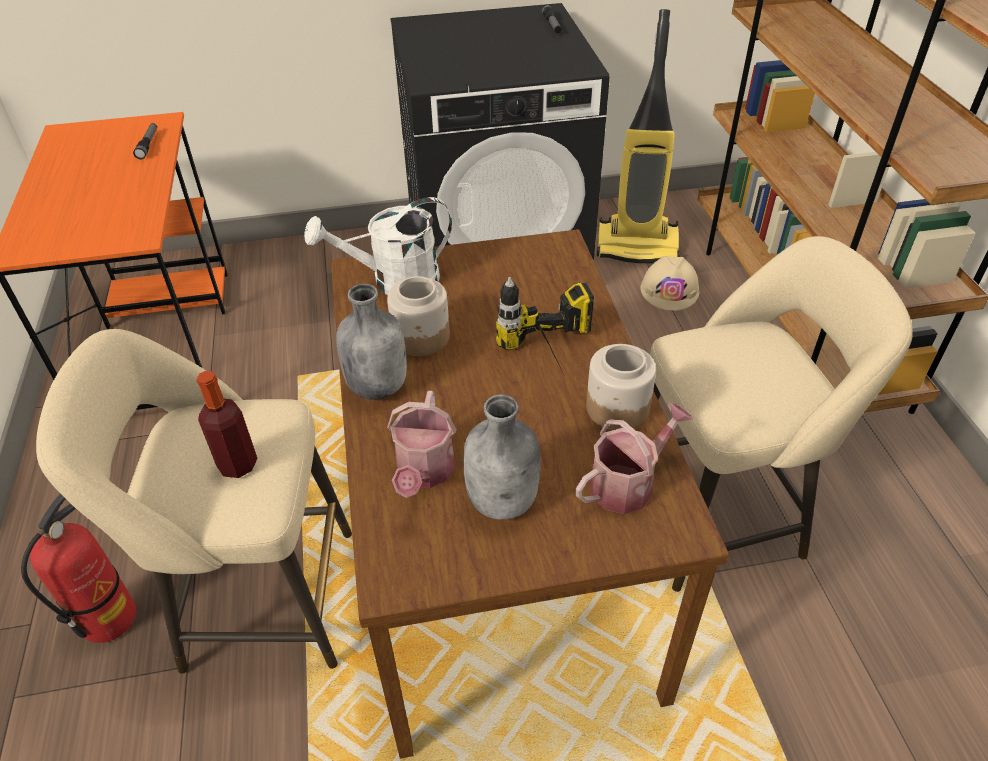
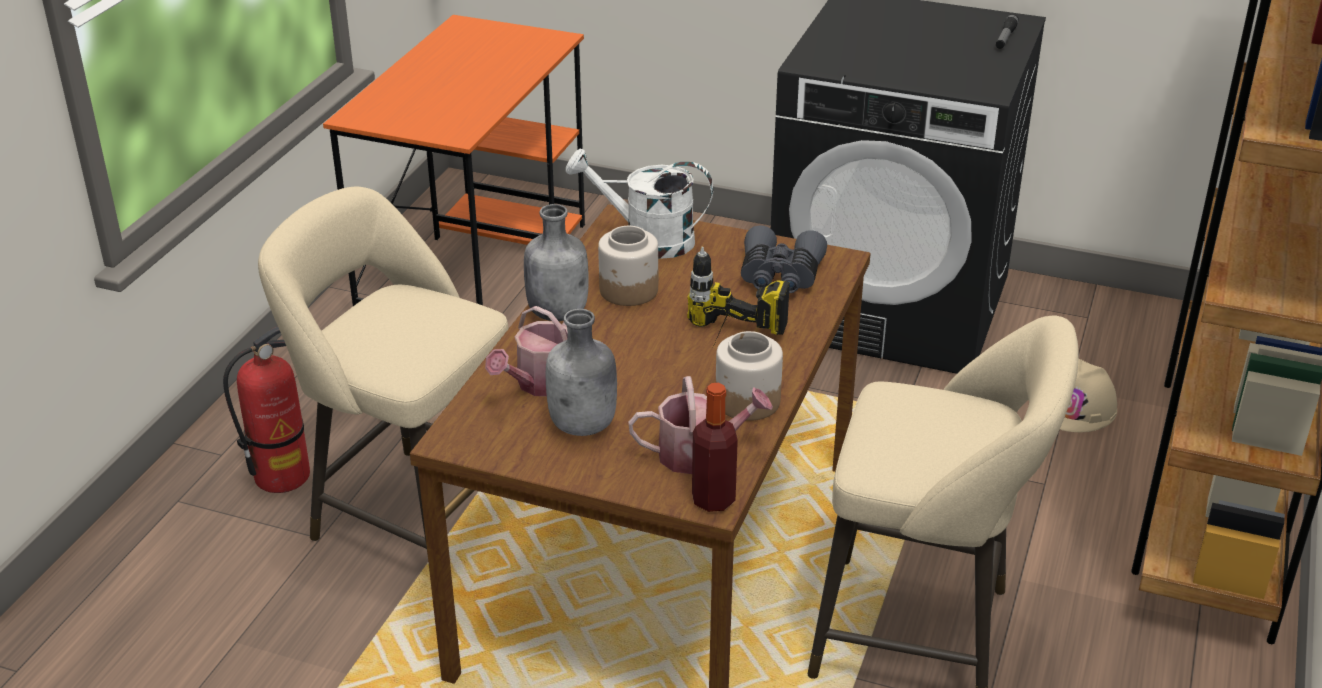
camera: 30 degrees right, 10 degrees down
flashlight [133,123,157,159] -> none
bottle [196,371,258,478] -> bottle moved to [692,383,738,512]
vacuum cleaner [596,9,680,263] -> none
none -> grey binoculars [741,225,827,293]

